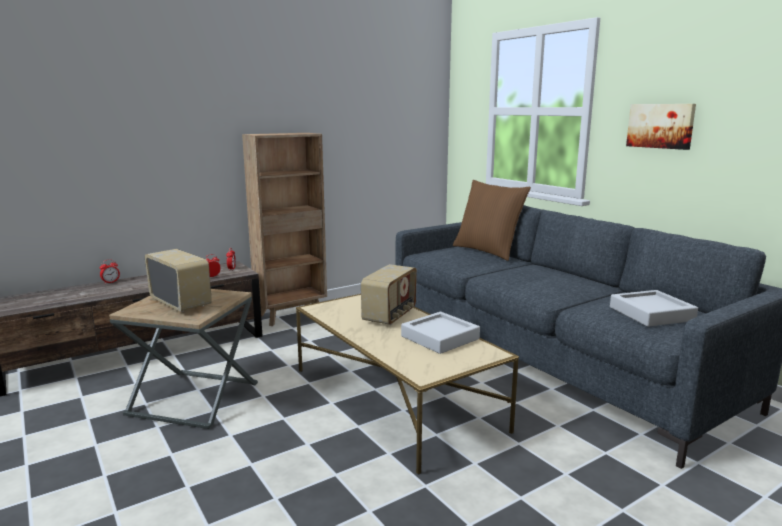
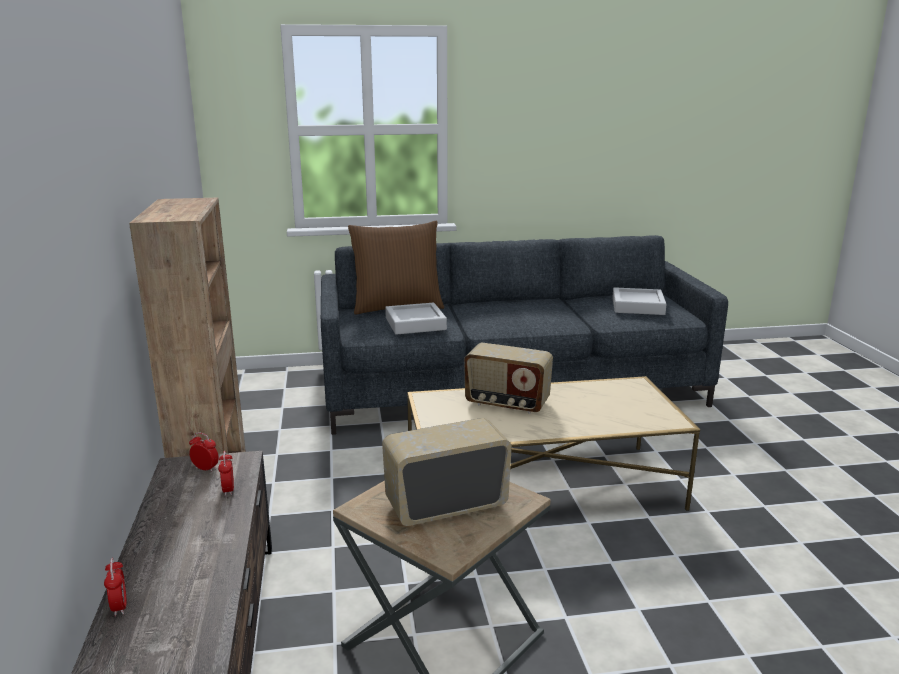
camera: 65 degrees left, 5 degrees up
radio [361,264,417,325] -> radio turned 150 degrees clockwise [464,343,553,414]
grey tray [401,312,480,354] -> grey tray moved to [385,303,447,335]
picture [626,104,696,150] -> none

